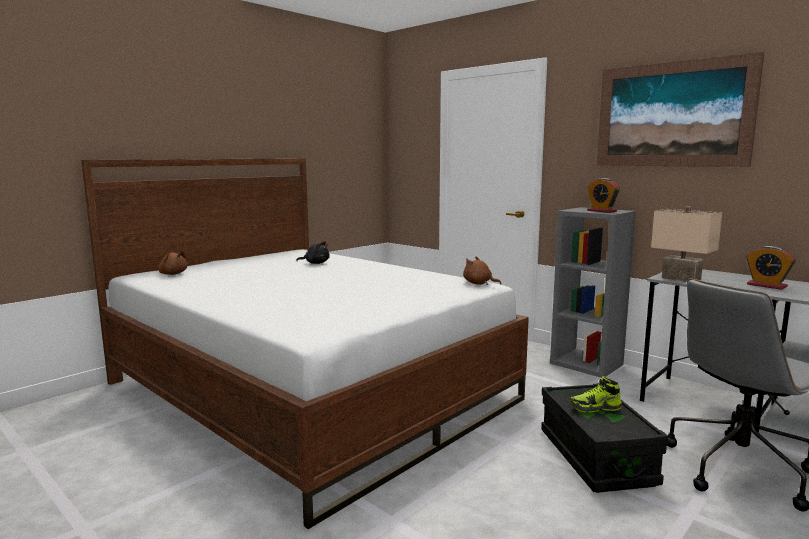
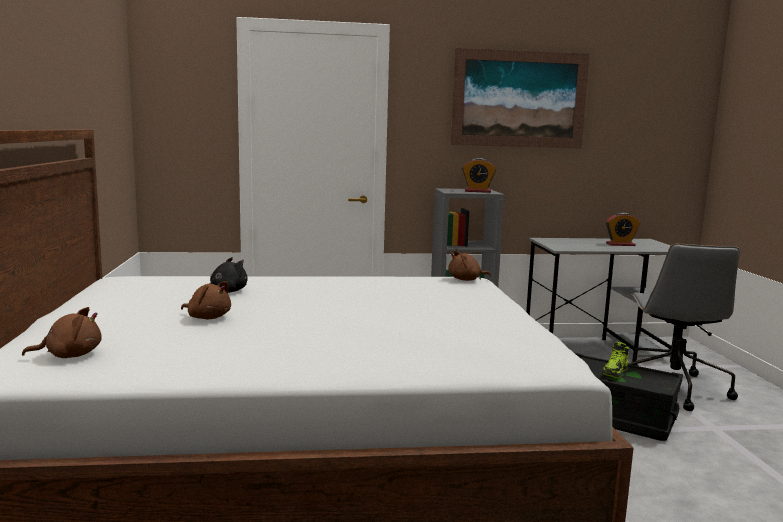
camera: 50 degrees left, 0 degrees up
beige table lamp [651,206,722,282] -> none
none -> brown plush toy [181,281,231,319]

